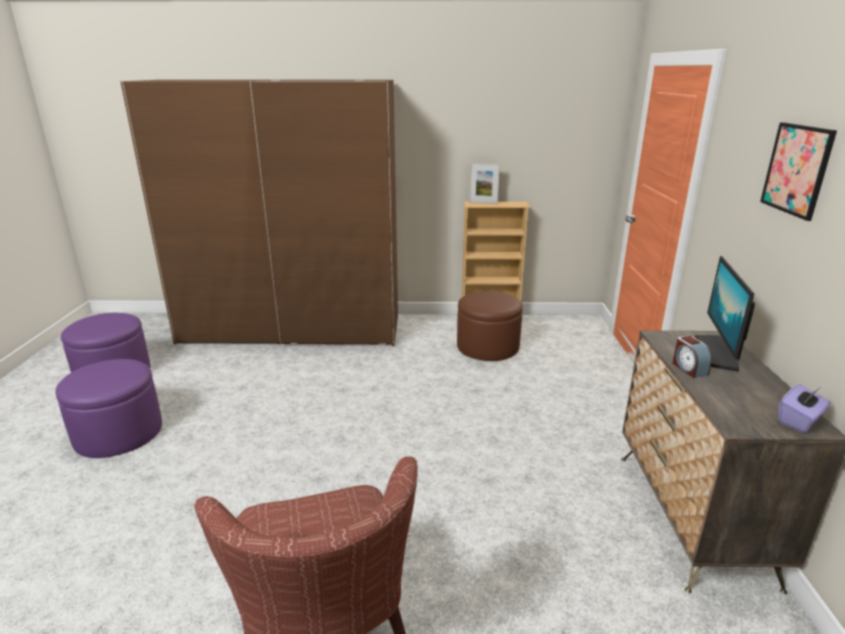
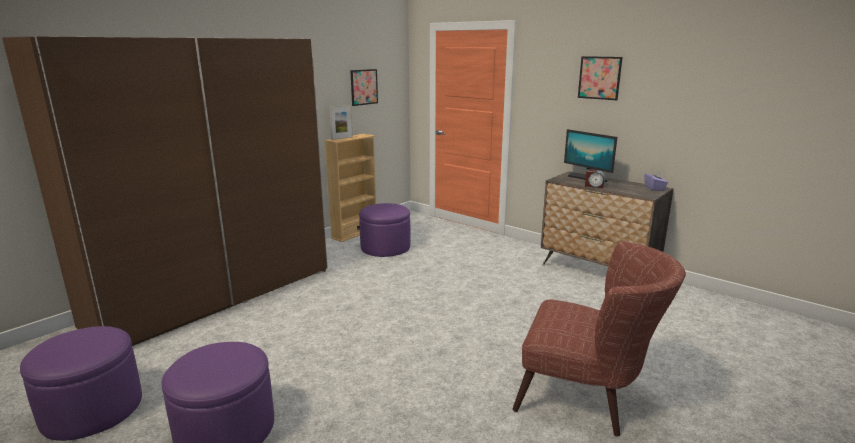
camera: 50 degrees left, 5 degrees down
brown ottoman [457,291,523,361] -> purple ottoman [359,203,411,257]
none -> picture [350,69,378,106]

